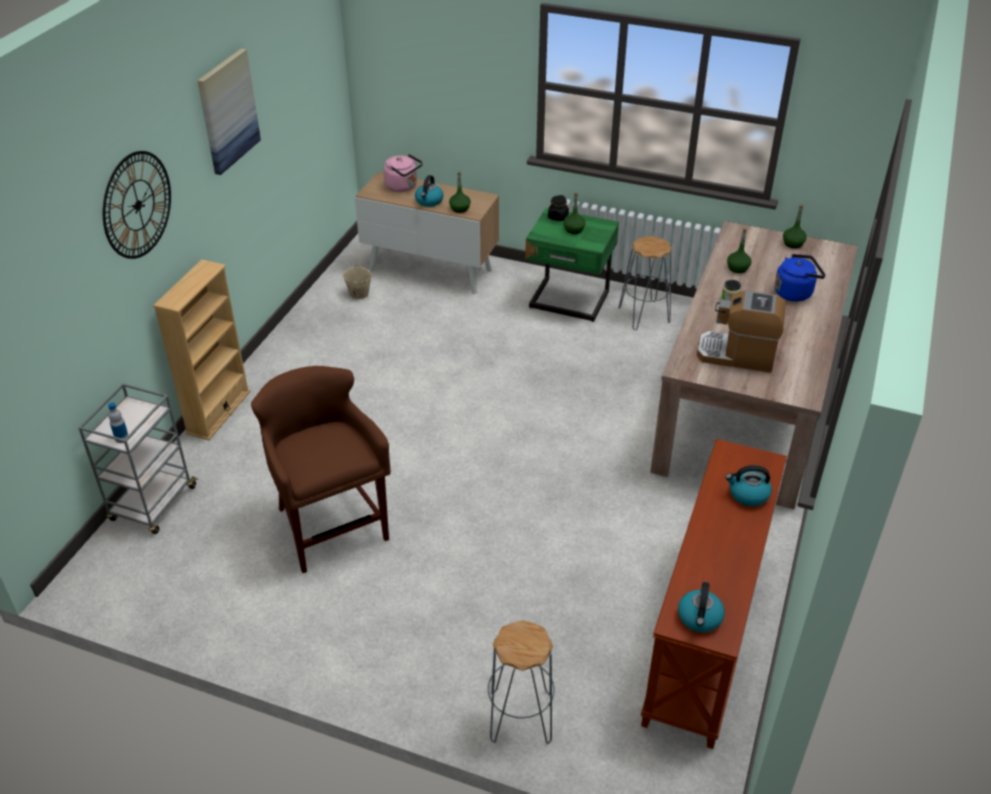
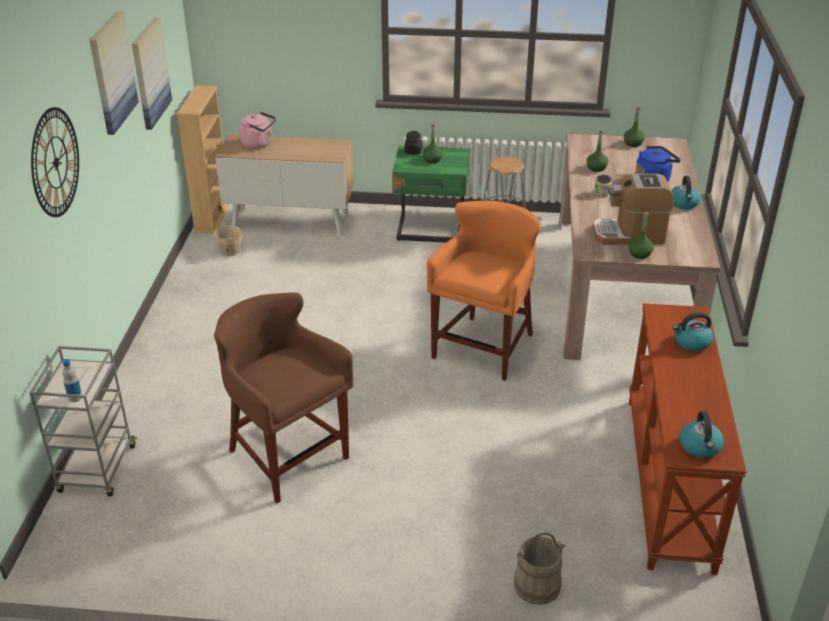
camera: 15 degrees left, 5 degrees down
beige bookcase [153,259,251,440] -> beige bookcase moved to [177,85,230,233]
kettle [415,175,444,207] -> kettle moved to [671,176,701,209]
green bottle [449,171,471,213] -> green bottle moved to [629,212,654,259]
grey stool [488,620,555,744] -> beige bucket [514,532,565,605]
none -> picture [132,18,172,130]
none -> orange stool [427,201,541,381]

